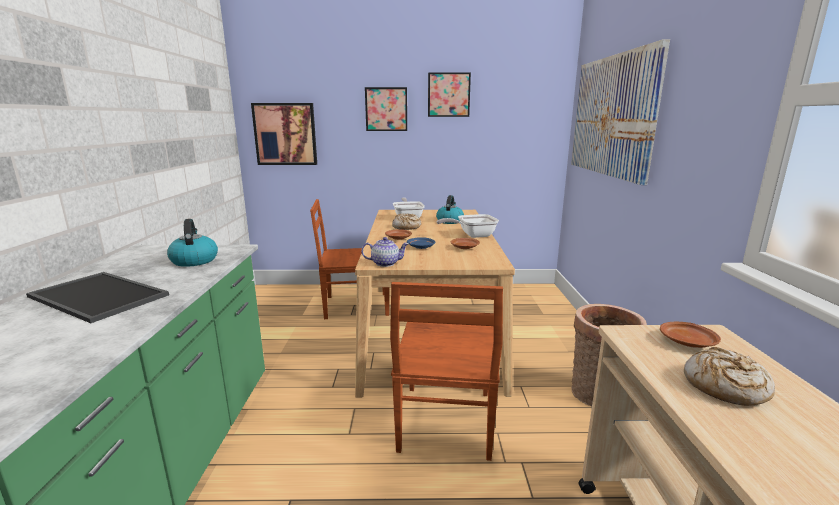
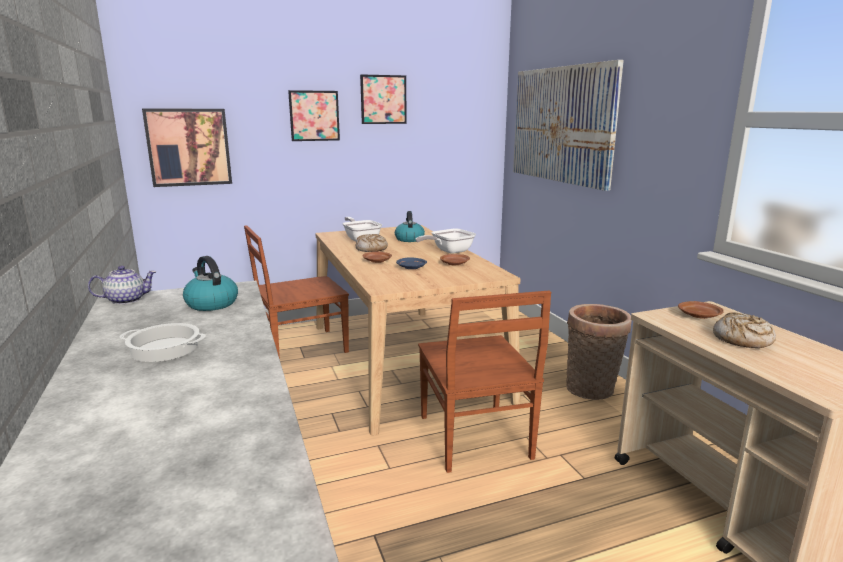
camera: 20 degrees left, 0 degrees up
tray [26,272,169,323] -> cooking pot [119,323,206,362]
teapot [361,237,409,267] -> teapot moved to [88,266,157,305]

